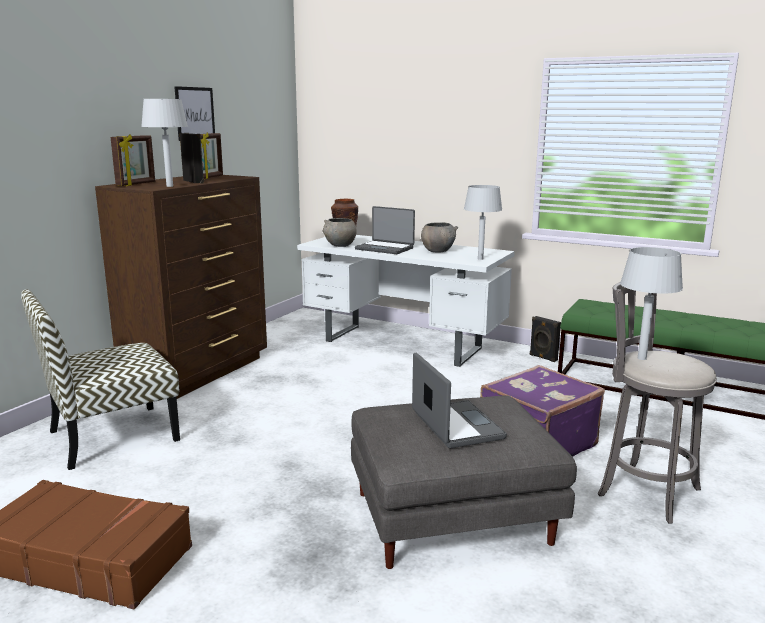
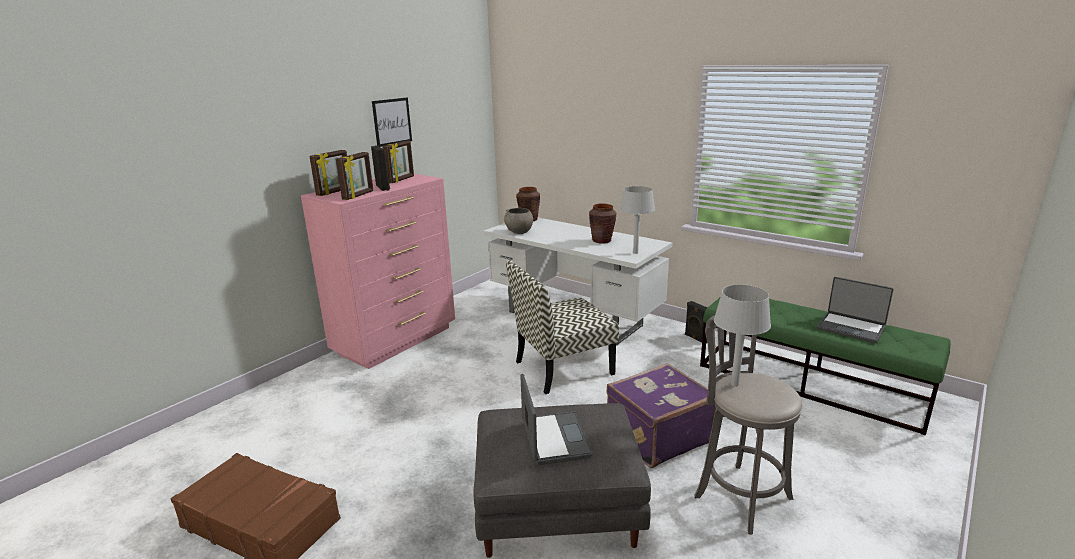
camera: 10 degrees right, 5 degrees up
chair [21,289,180,470] -> chair moved to [506,260,619,394]
brown dresser [95,175,267,399] -> pink dresser [301,174,455,369]
grey table lamp [141,99,188,187] -> picture frame [336,152,373,200]
laptop [355,206,415,254] -> laptop moved to [817,277,894,343]
grey bowl [421,222,458,252] -> brown vase [589,203,617,244]

